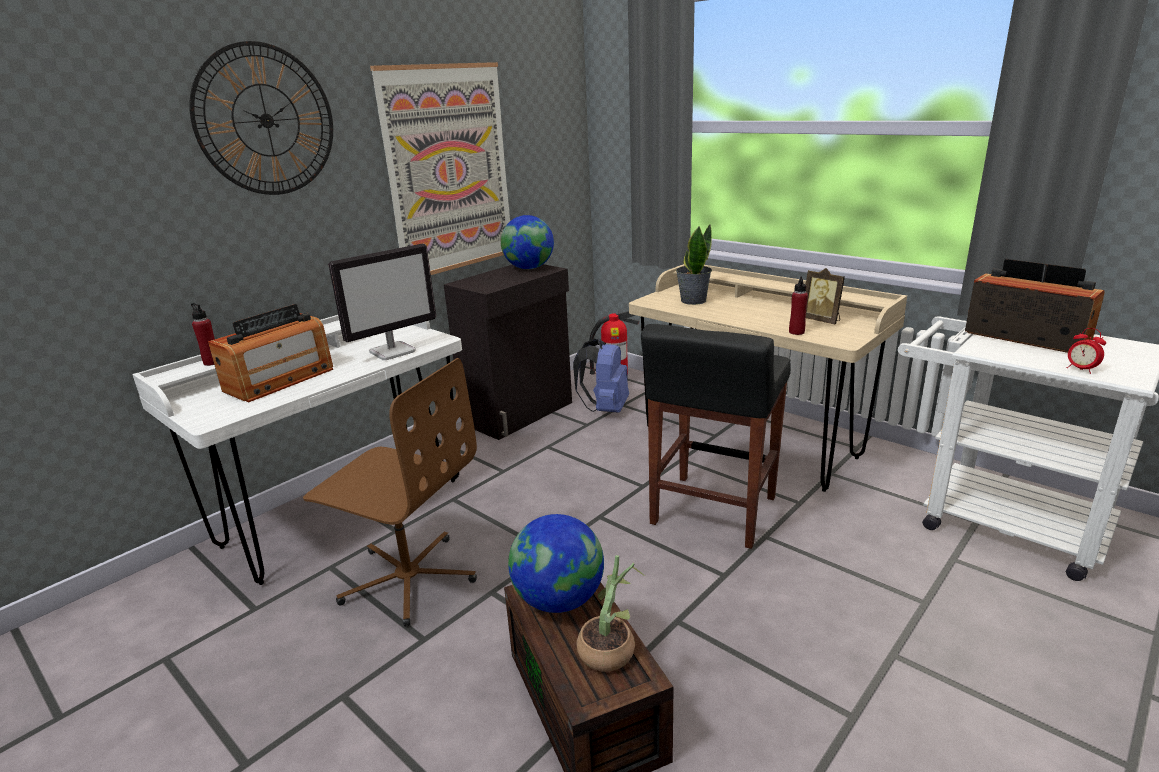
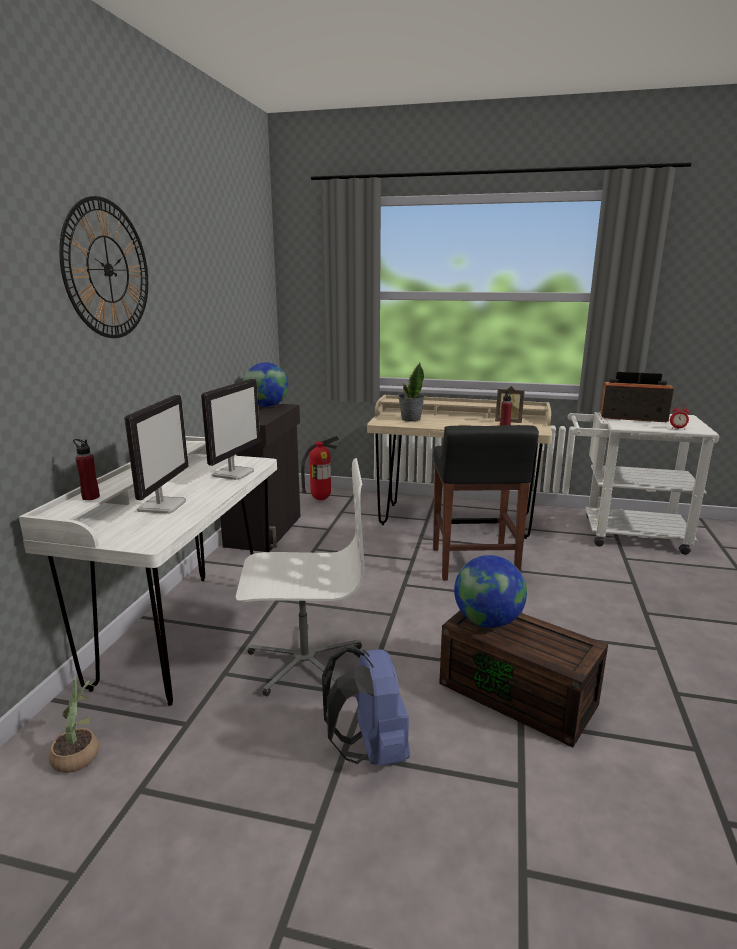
camera: 30 degrees left, 5 degrees down
radio [208,304,333,402] -> monitor [124,395,188,514]
brown office chair [303,358,477,627] -> white office chair [236,458,364,696]
picture [370,62,510,275] -> none
blue backpack [573,339,629,413] -> blue backpack moved to [322,647,410,766]
potted plant [577,555,645,672] -> potted plant moved to [49,678,99,773]

